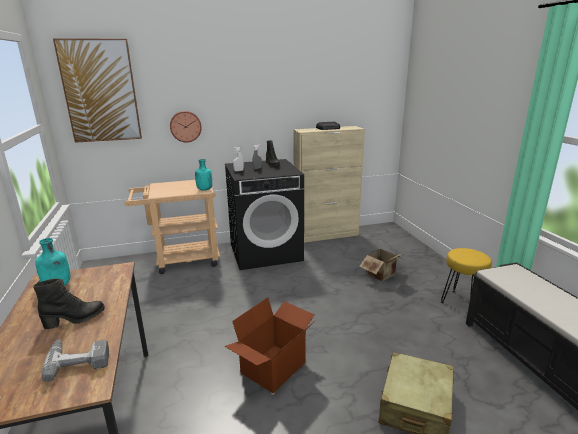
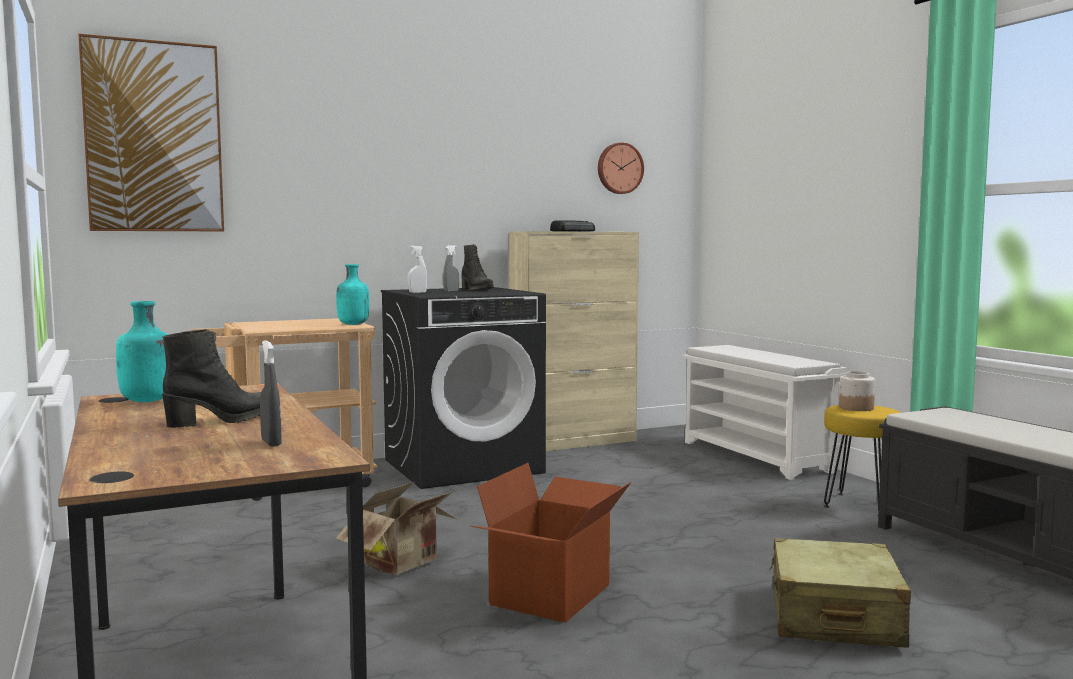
camera: 10 degrees left, 15 degrees down
power drill [42,339,109,382] -> grey spray bottle [260,340,281,447]
wall clock [170,111,202,143] -> wall clock moved to [598,142,644,194]
cardboard box [359,245,403,282] -> cardboard box moved to [336,482,458,575]
none -> white shoe rack [682,345,847,480]
none -> jar [839,371,875,411]

